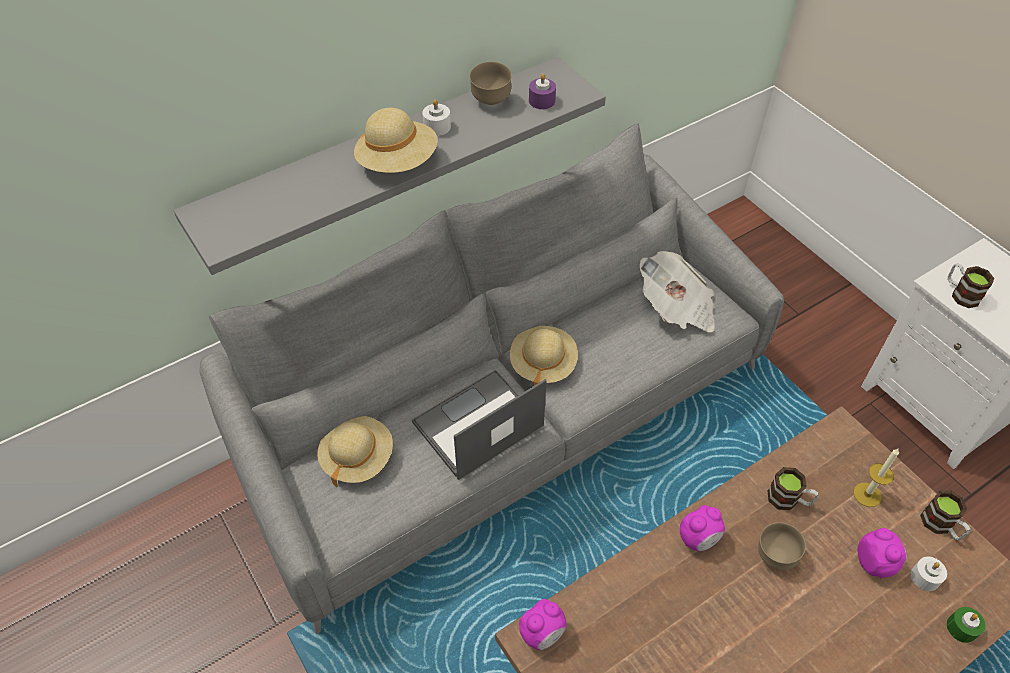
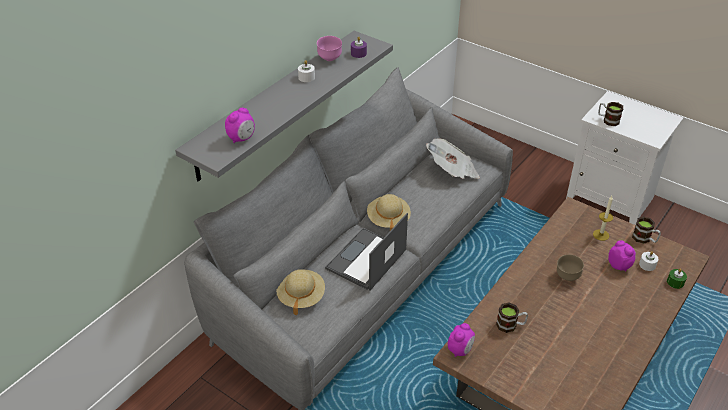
camera: 20 degrees left, 10 degrees down
beige hat [354,108,438,173] -> none
brown bowl [469,62,512,105] -> pink bowl [317,36,342,61]
alarm clock [680,505,725,552] -> alarm clock moved to [225,108,255,143]
mug [767,467,819,510] -> mug moved to [496,303,528,333]

